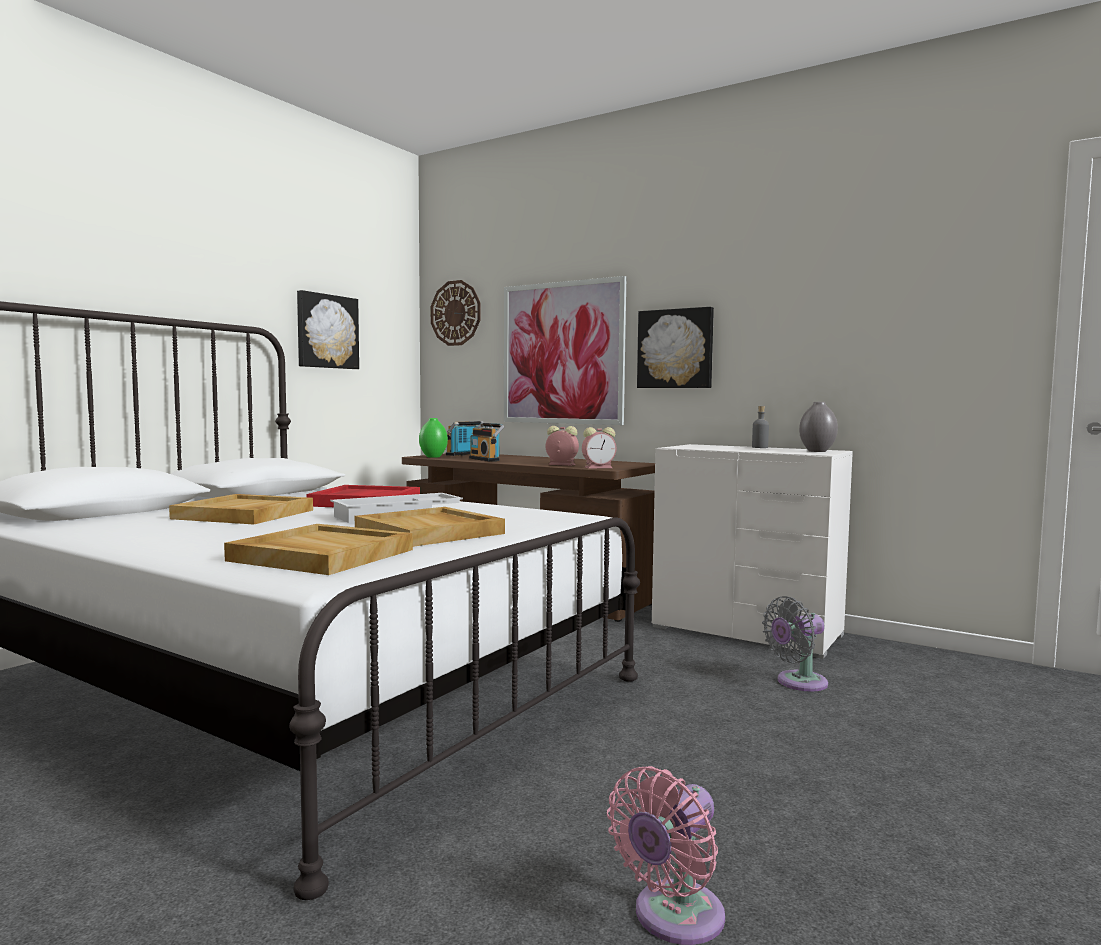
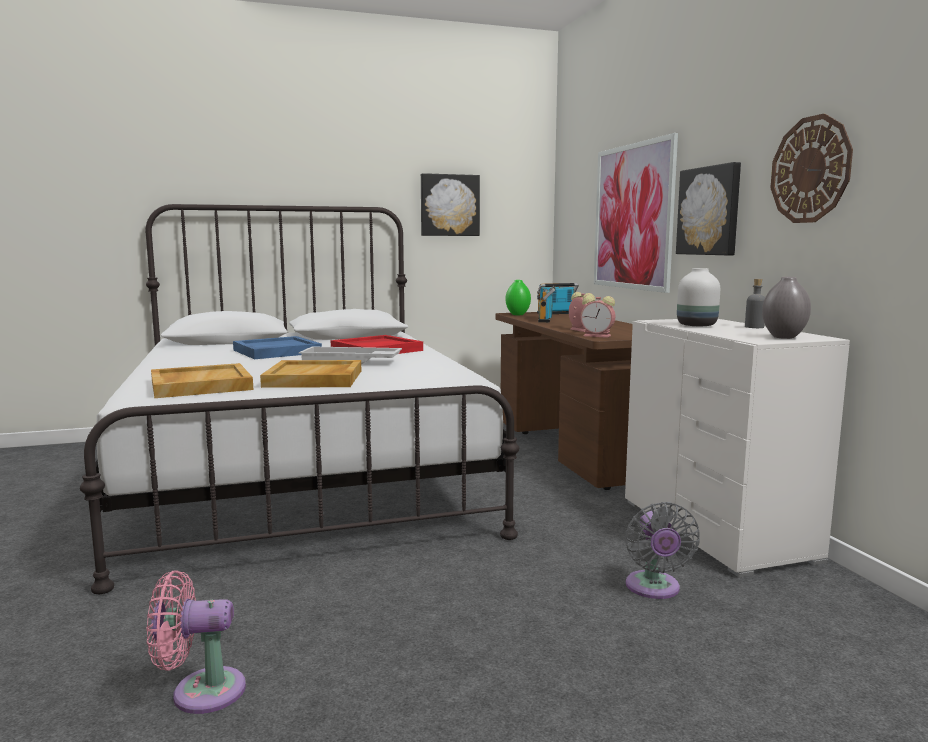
camera: 40 degrees right, 5 degrees up
beige tray [169,494,313,524] -> blue tray [233,336,322,359]
wall clock [431,280,480,346] -> wall clock moved to [770,114,853,223]
grey fan [762,596,828,691] -> grey fan turned 105 degrees counterclockwise [625,502,700,599]
none -> white vase [677,268,720,326]

